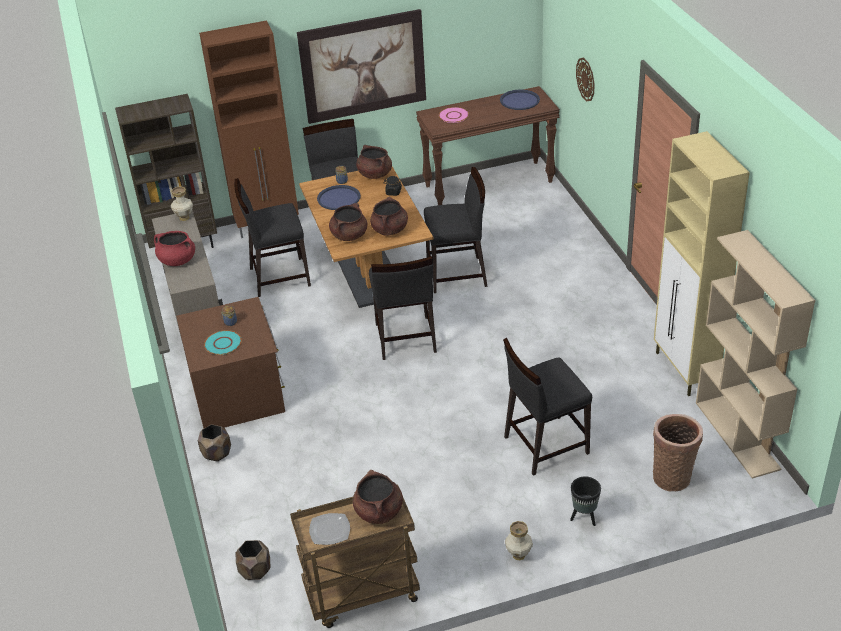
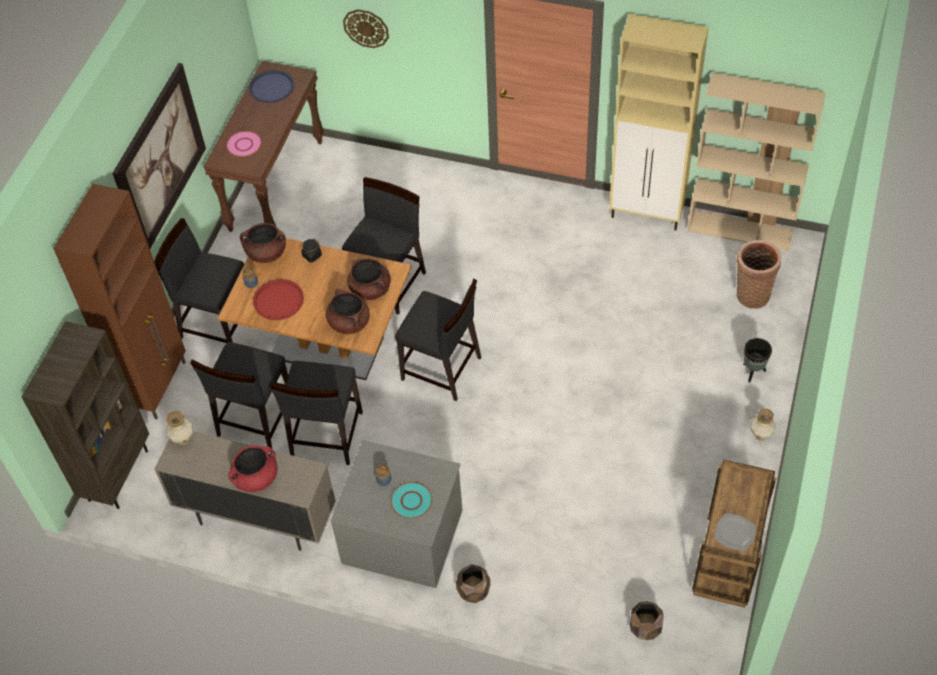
camera: 55 degrees left, 15 degrees up
brown dresser [176,297,285,428] -> grey dresser [331,440,462,588]
blue tray [317,185,361,210] -> red tray [253,279,304,320]
brown cooking pot [353,470,403,524] -> none
black chair [503,338,592,475] -> black chair moved to [269,361,363,465]

